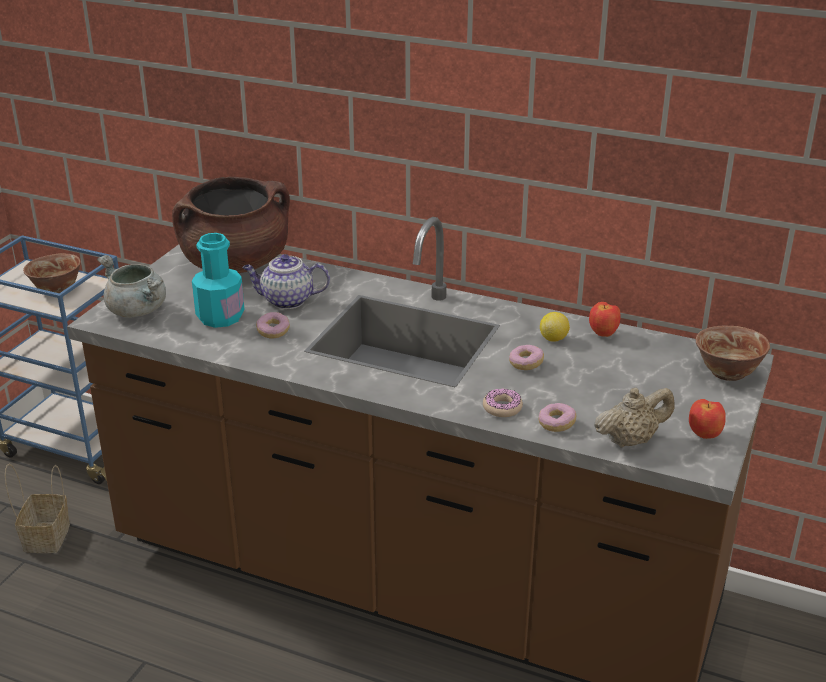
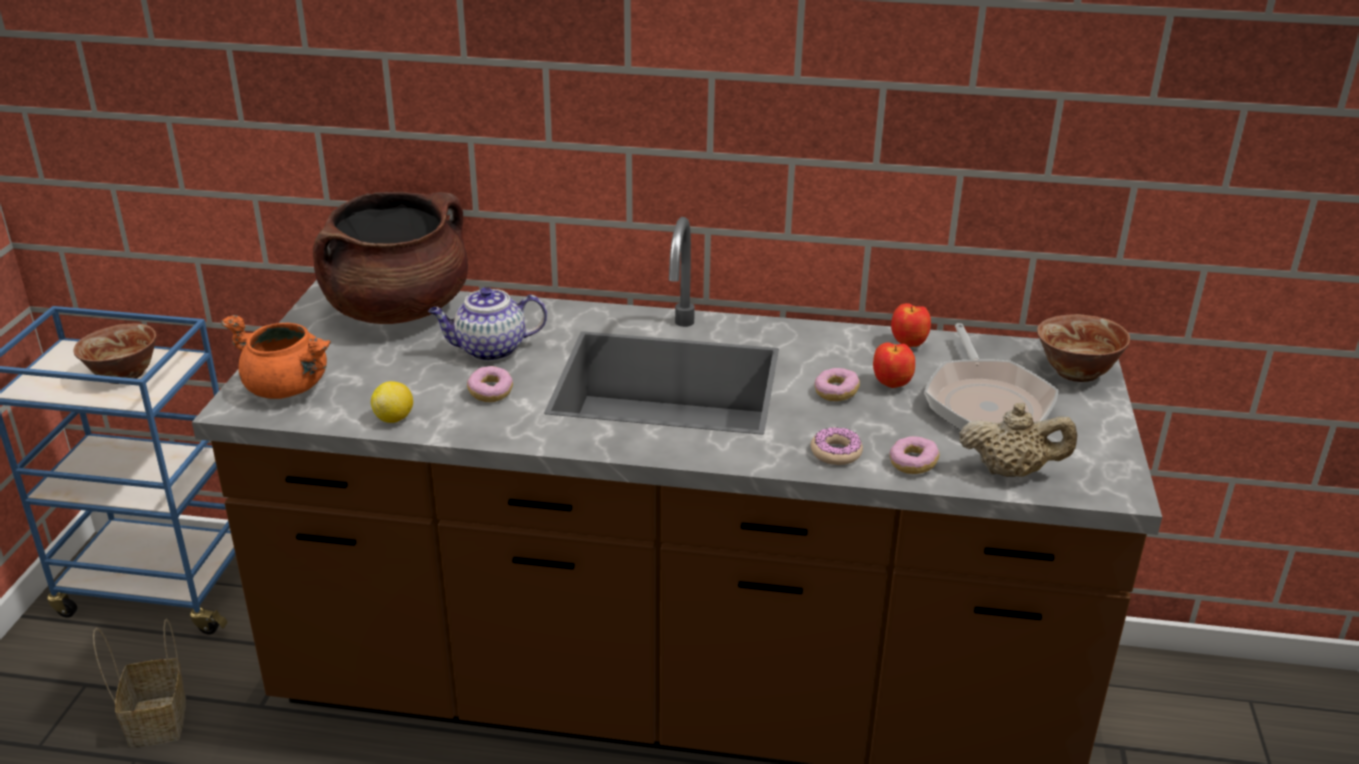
camera: 15 degrees left, 0 degrees up
grey cooking pot [97,255,166,318] -> orange cooking pot [221,315,331,399]
turquoise bottle [192,233,245,328] -> none
lemon [540,312,570,342] -> lemon moved to [371,381,413,423]
beige teapot [594,387,675,448] -> beige teapot turned 45 degrees clockwise [959,403,1077,477]
apple [689,399,726,439] -> apple moved to [873,342,915,388]
none -> frying pan [924,323,1059,430]

